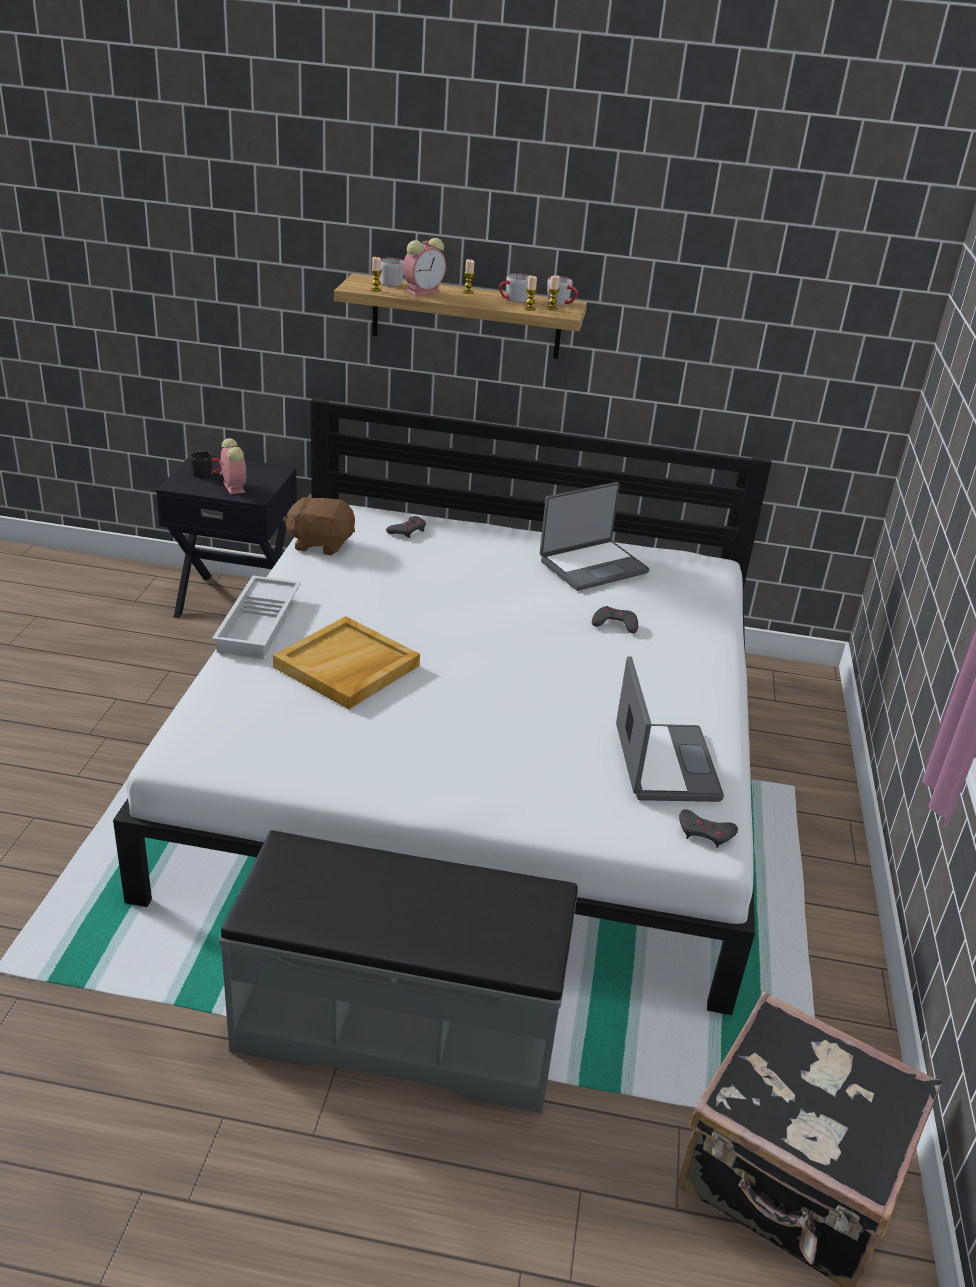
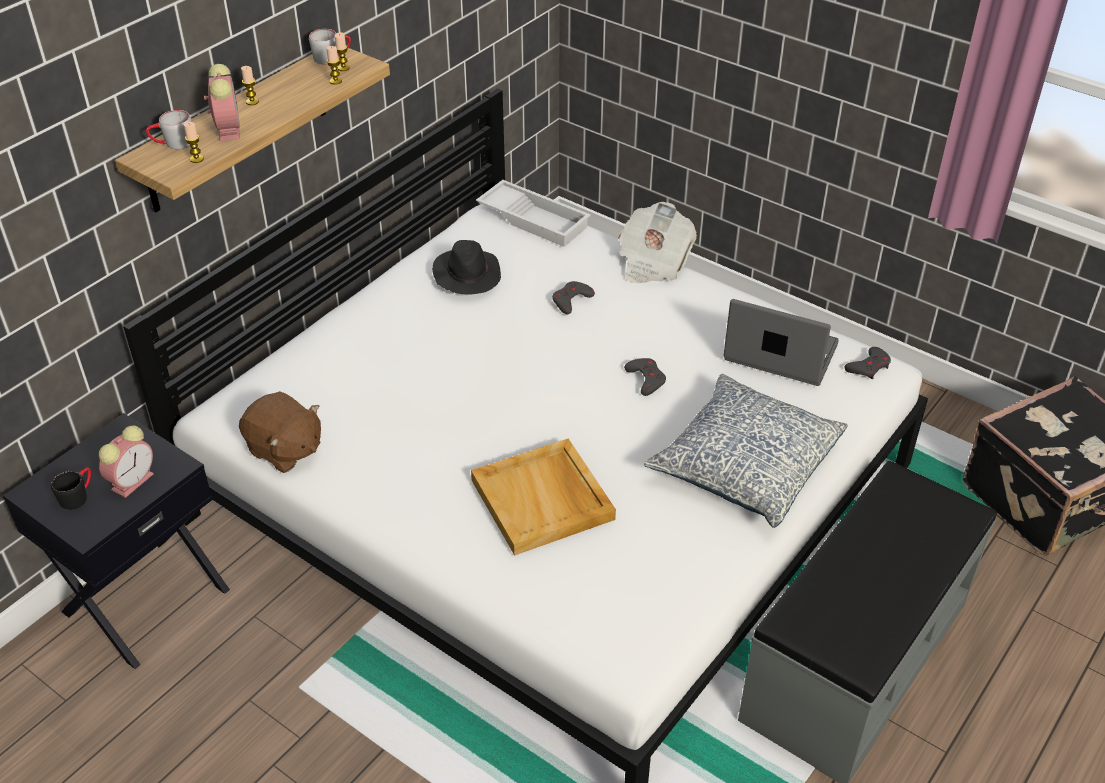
camera: 60 degrees left, 10 degrees up
white tray [212,576,301,659] -> white tray moved to [476,180,591,247]
alarm clock [219,438,246,495] -> alarm clock turned 120 degrees clockwise [99,426,154,498]
brown plush toy [283,493,355,555] -> brown plush toy turned 90 degrees counterclockwise [239,391,321,473]
grey game controller [386,516,426,538] -> grey game controller moved to [624,358,666,396]
grey mug [499,273,529,303] -> none
laptop [540,482,650,591] -> black hat [432,240,501,295]
none -> newspaper [618,202,697,283]
none -> pillow [644,374,848,528]

